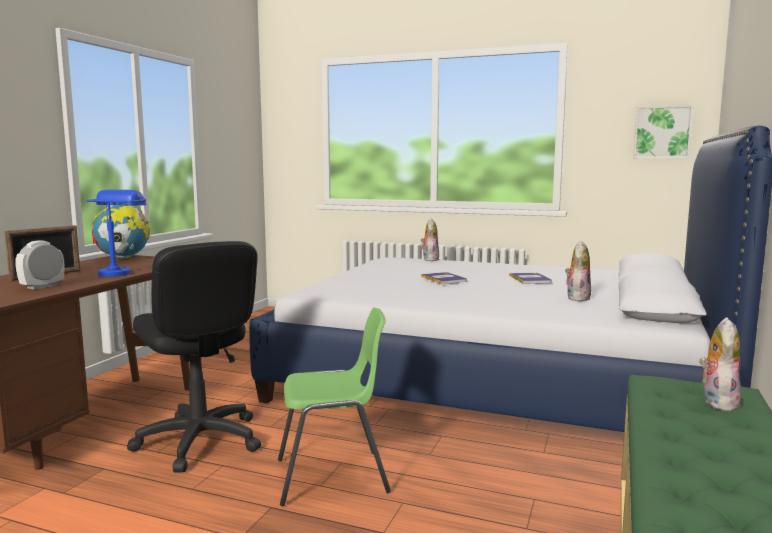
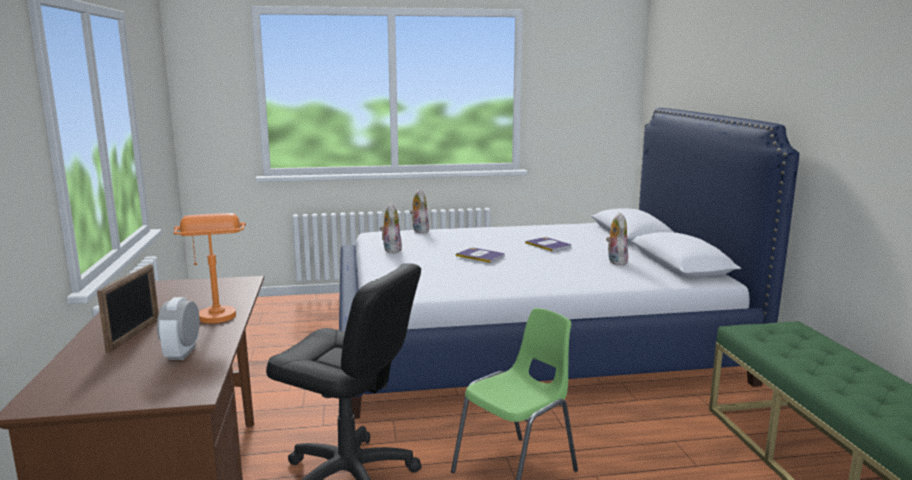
camera: 30 degrees left, 5 degrees up
blue table lamp [86,190,146,277] -> orange table lamp [174,213,246,323]
globe [92,205,150,259] -> none
picture [633,105,694,158] -> none
plush toy [699,317,742,411] -> plush toy moved to [380,203,402,253]

